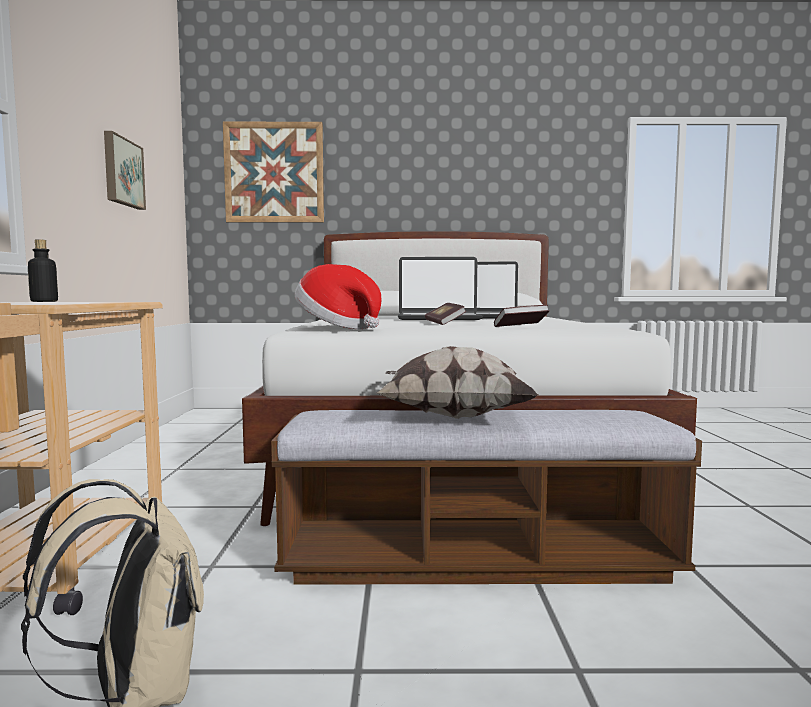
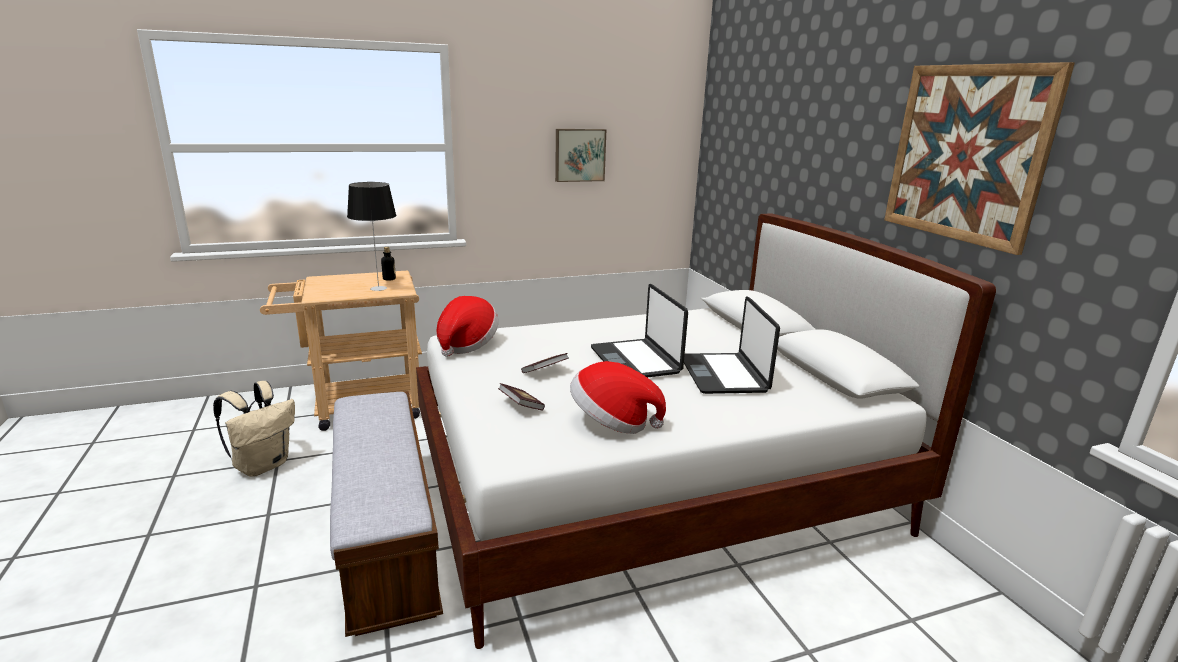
camera: 70 degrees right, 15 degrees up
picture [223,122,324,223] -> picture moved to [884,62,1075,255]
pillow [377,346,538,419] -> none
none -> table lamp [347,182,396,291]
none -> hat [570,361,666,434]

